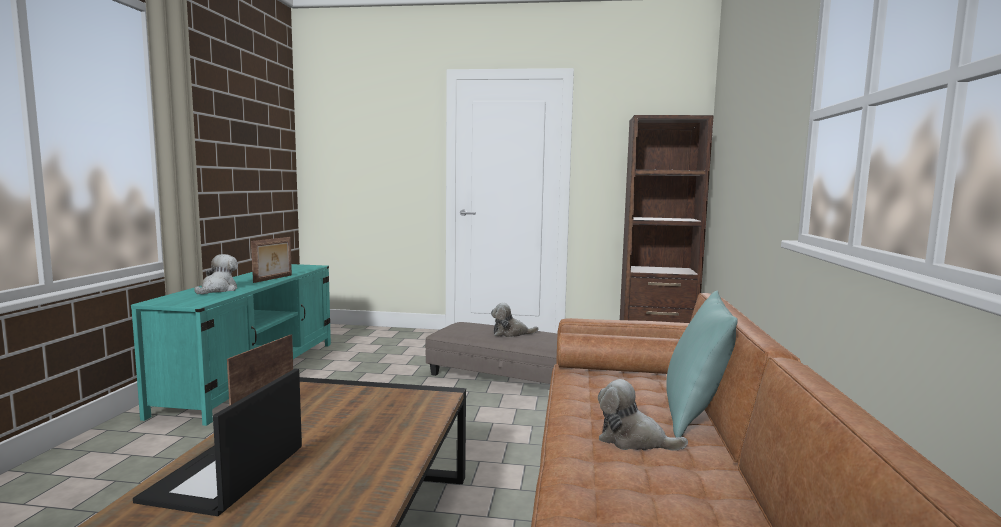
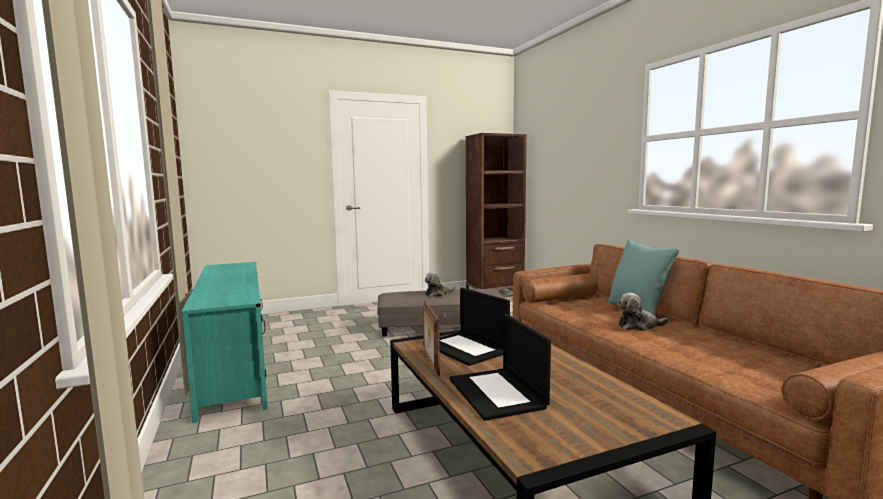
camera: 30 degrees left, 0 degrees up
plush toy [194,254,238,294] -> none
picture frame [251,237,292,283] -> none
none -> laptop [423,288,510,366]

